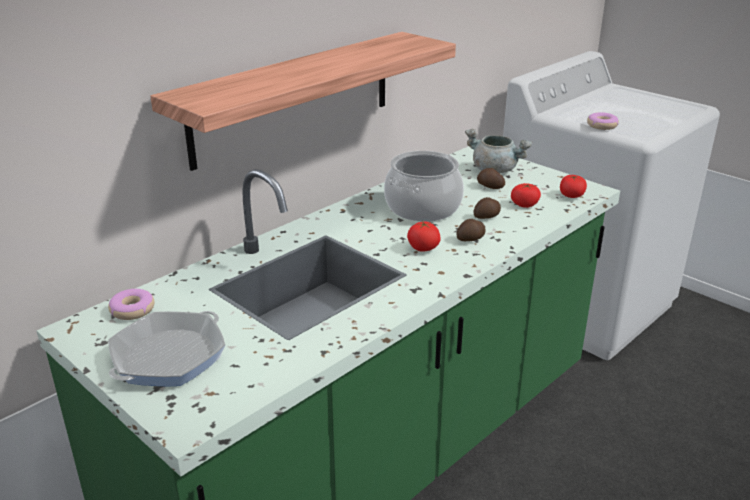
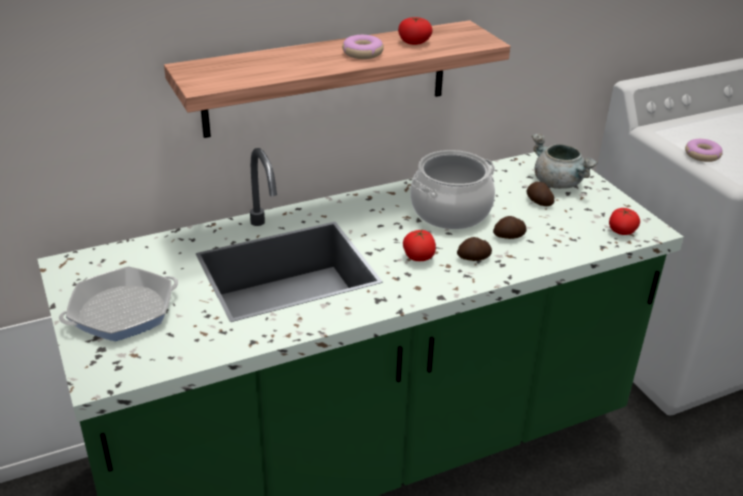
camera: 20 degrees right, 5 degrees up
donut [108,289,155,320] -> donut moved to [342,35,384,59]
tomato [511,183,541,208] -> tomato moved to [398,17,433,45]

